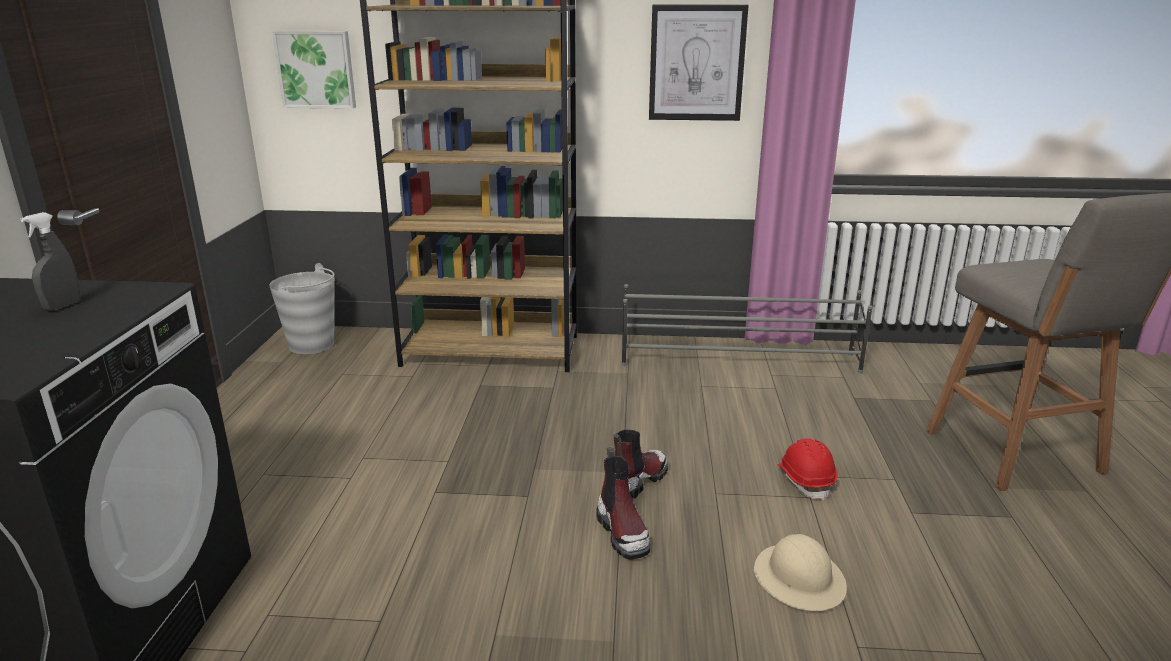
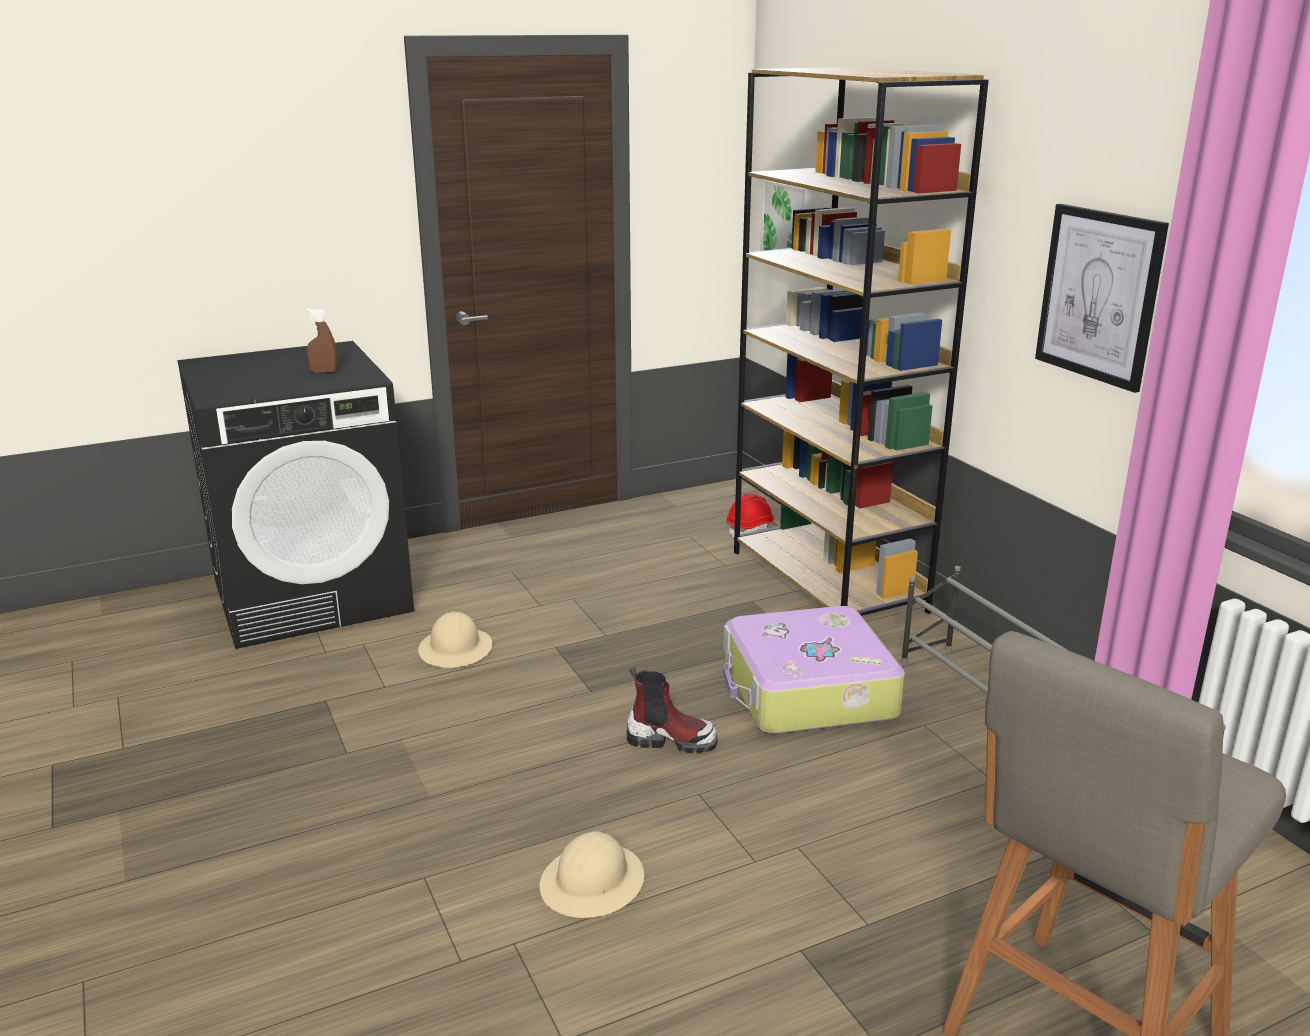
camera: 60 degrees right, 0 degrees up
grey spray bottle [20,212,81,311] -> brown spray bottle [305,308,337,373]
grey bucket [269,263,335,354] -> none
boot [596,446,650,560] -> none
red hard hat [777,438,838,501] -> red hard hat moved to [726,494,778,538]
none -> beige hard hat [418,612,492,668]
none -> suitcase [723,606,905,734]

